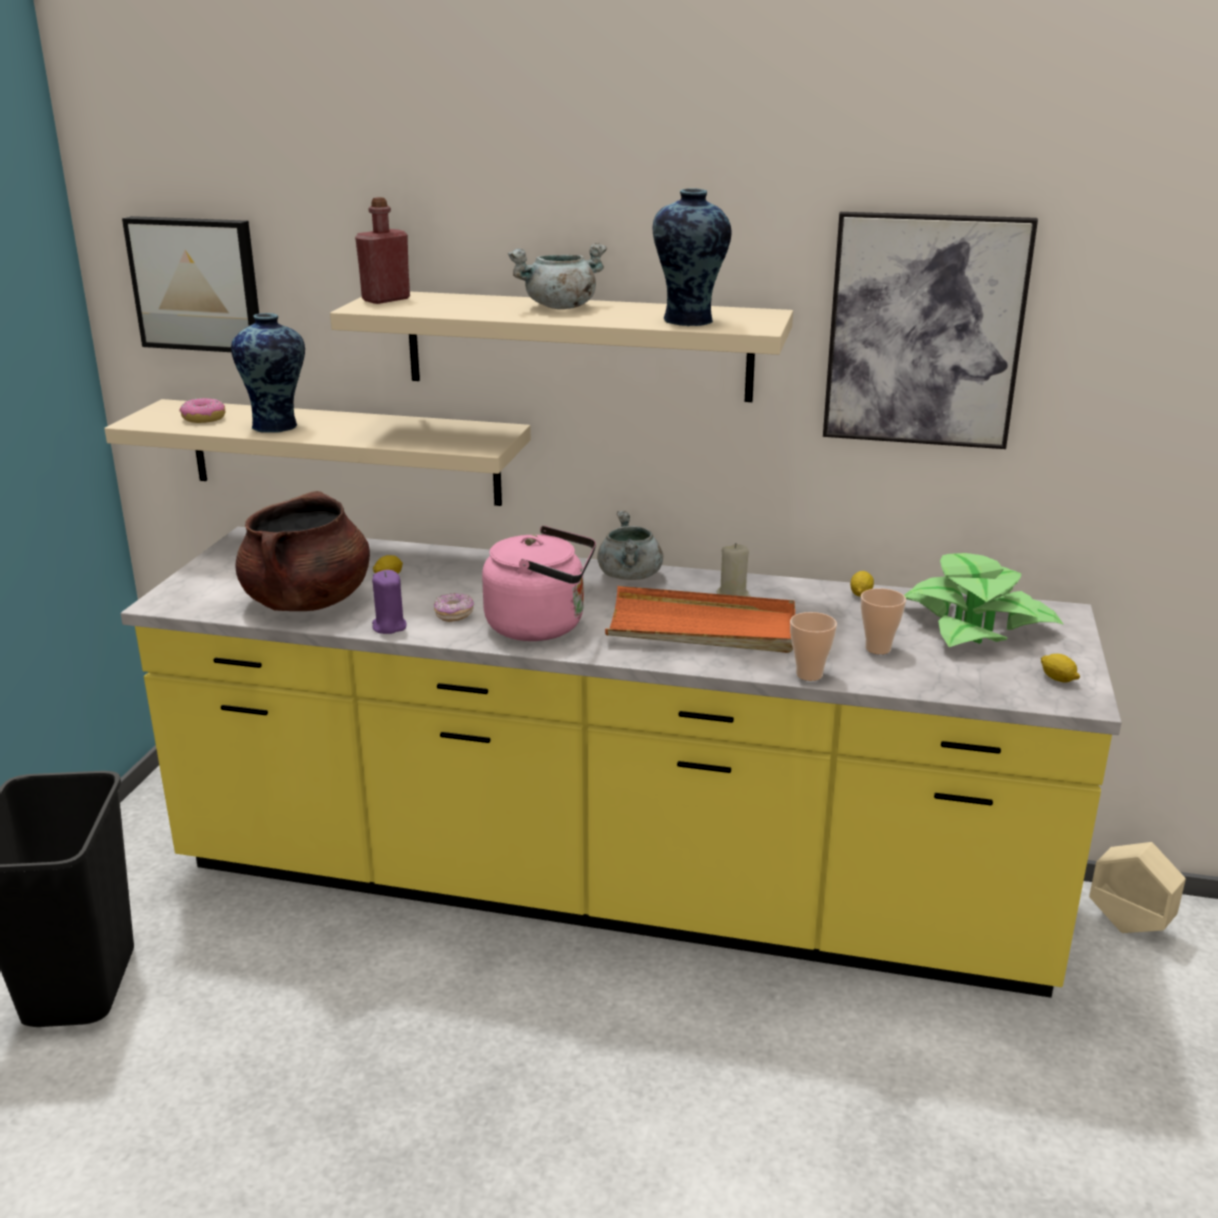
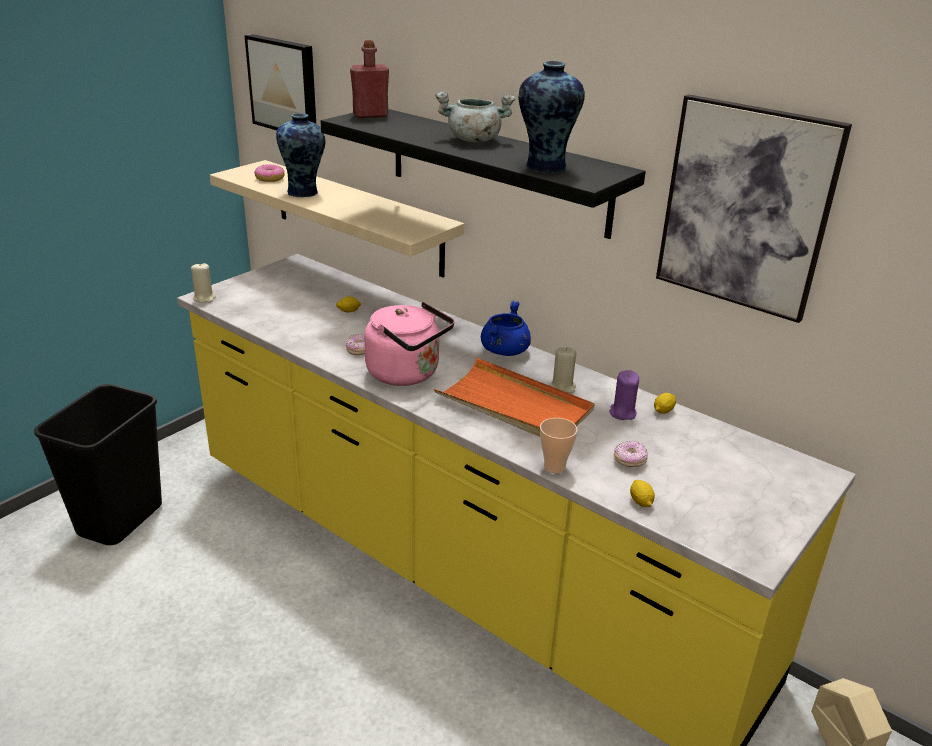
camera: 25 degrees right, 5 degrees up
brown cooking pot [236,491,370,611] -> none
beige shelf [330,292,793,402] -> black shelf [321,109,646,239]
purple candle [372,570,407,634] -> purple candle moved to [609,370,639,420]
grey cooking pot [597,511,663,580] -> blue cooking pot [481,300,531,356]
cup [861,588,906,654] -> donut [614,441,648,467]
potted plant [904,553,1063,647] -> none
lemon [1041,654,1080,683] -> lemon moved to [630,480,655,507]
none -> beige candle [191,262,216,303]

